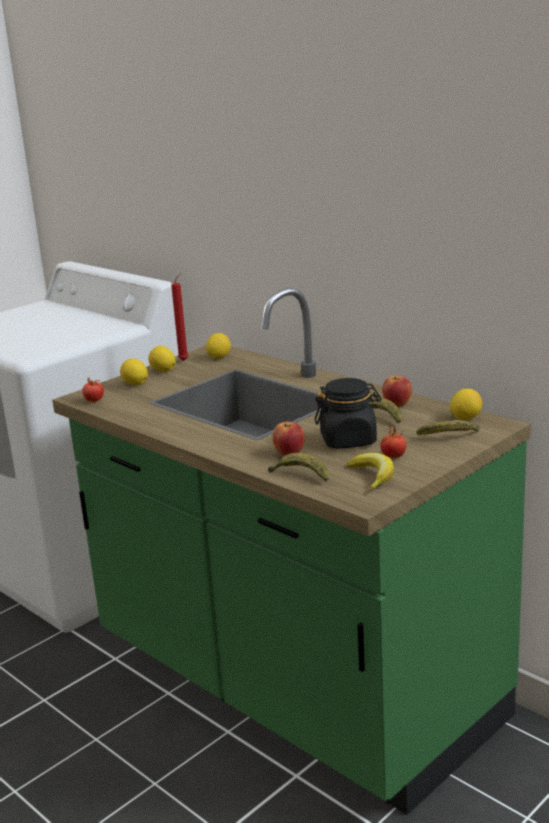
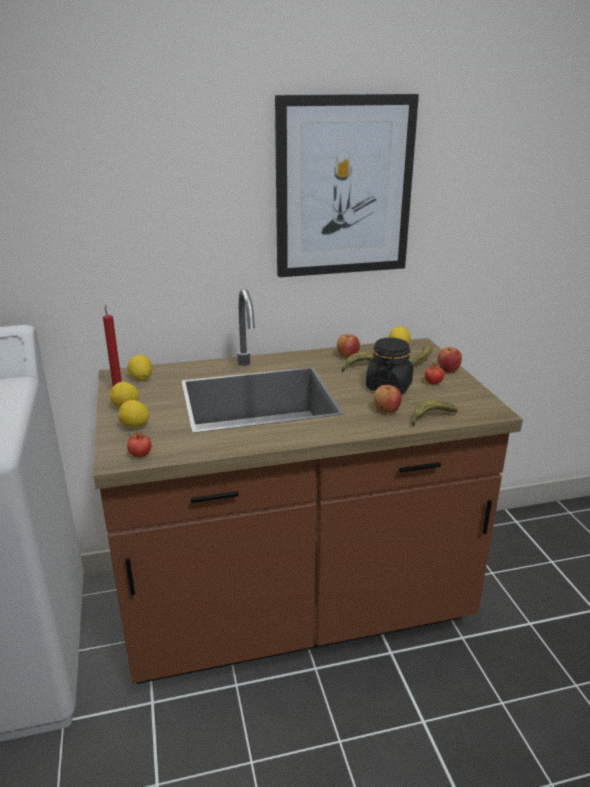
camera: 60 degrees left, 5 degrees up
green counter [52,288,531,815] -> brown counter [93,288,523,684]
banana [347,453,394,491] -> none
none -> picture [275,94,419,277]
none -> apple [438,347,462,373]

